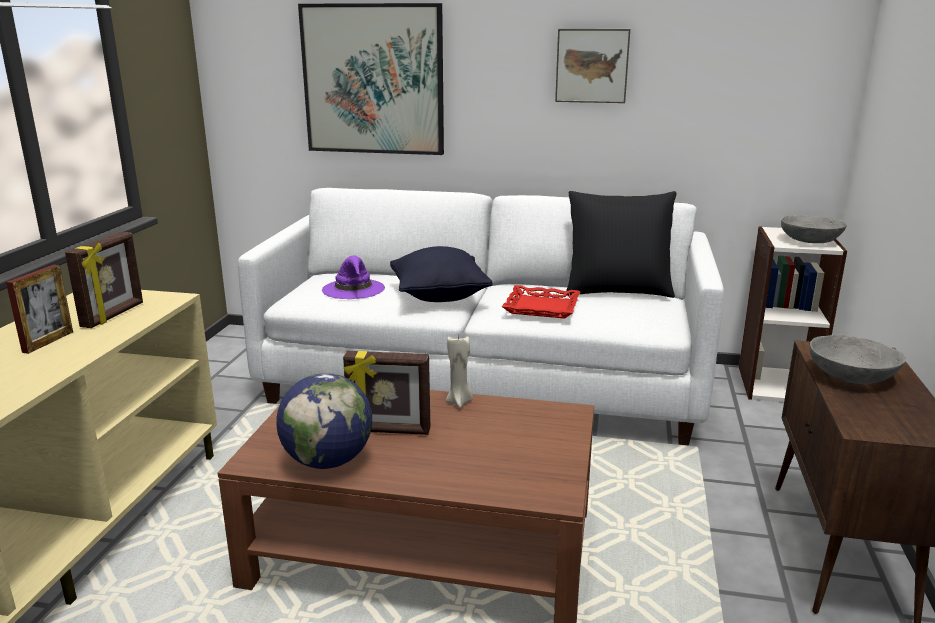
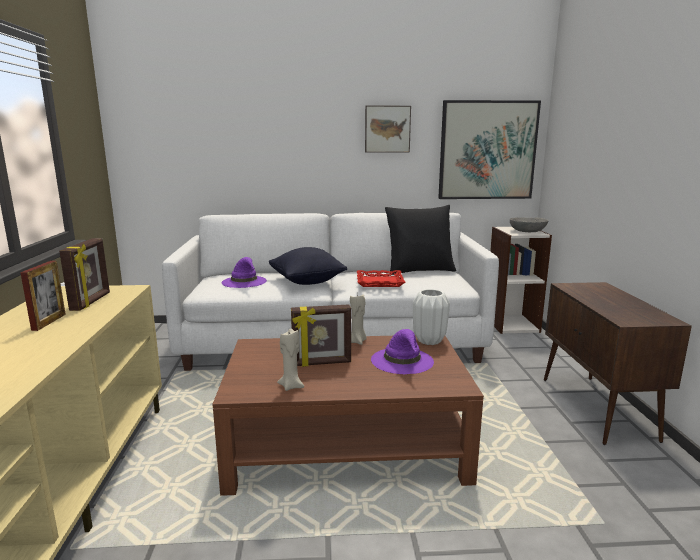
camera: 15 degrees left, 5 degrees down
globe [276,373,372,469] -> beige candle [277,329,304,391]
picture [298,3,444,155] -> picture moved to [438,100,541,199]
grey bowl [809,334,906,384] -> none
none -> purple hat [371,329,434,374]
none -> white vase [413,289,450,345]

